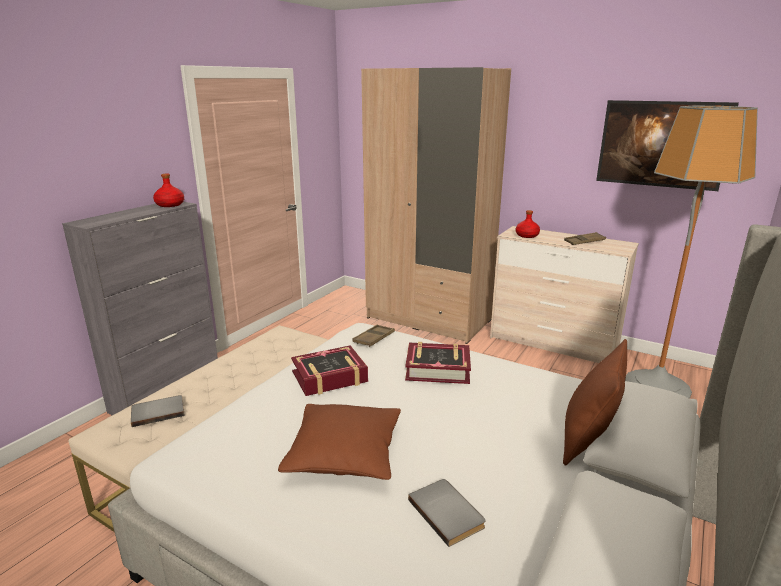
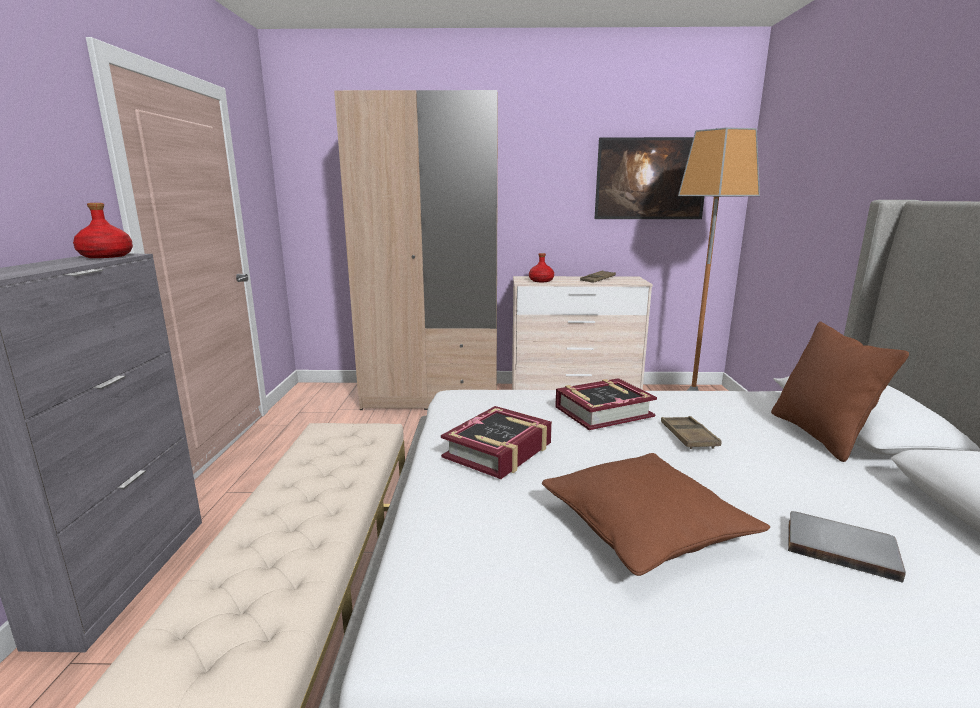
camera: 30 degrees left, 5 degrees down
grey book [131,395,185,427] -> none
brown tray [353,325,395,347] -> brown tray moved to [661,416,721,449]

